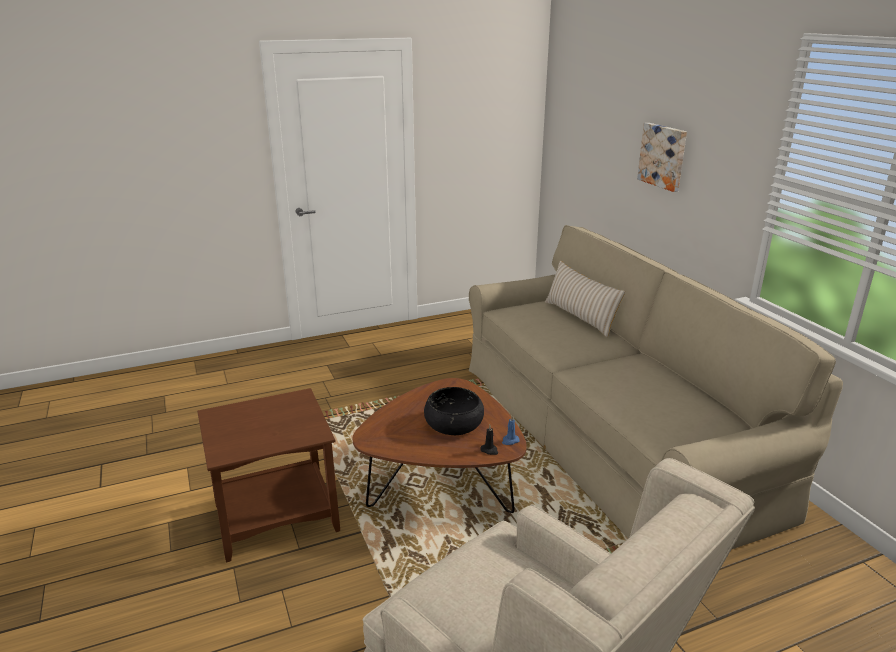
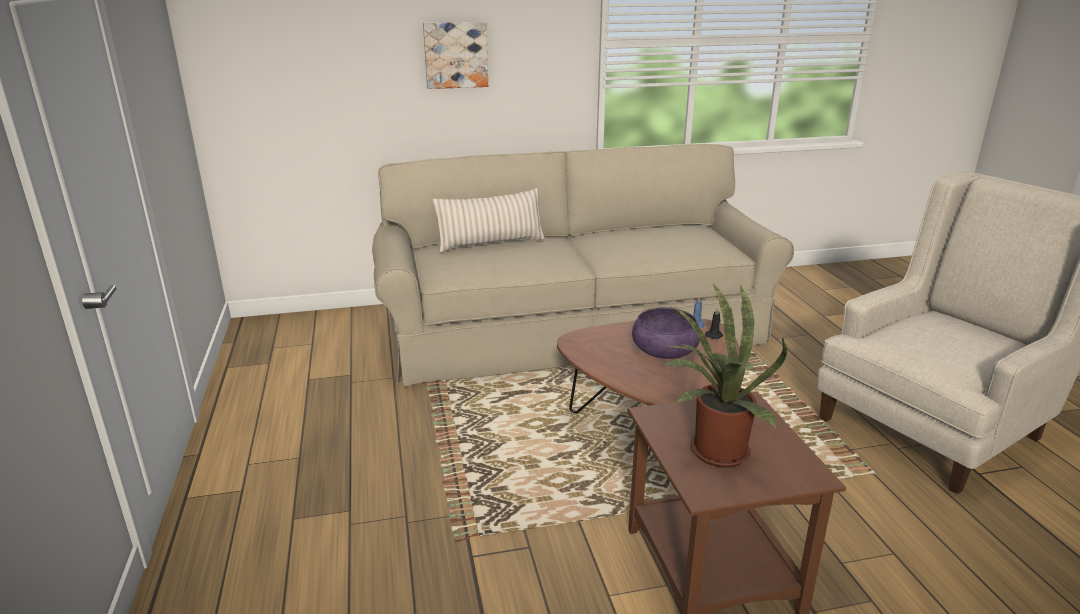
camera: 80 degrees left, 0 degrees up
black bowl [424,387,484,435] -> purple bowl [632,307,700,359]
none -> potted plant [661,284,787,468]

